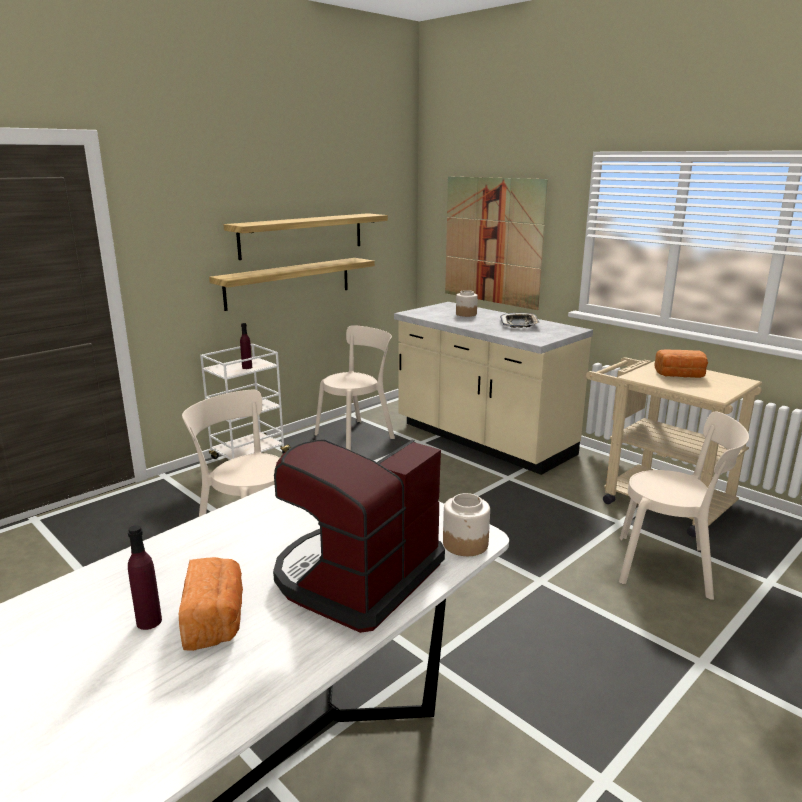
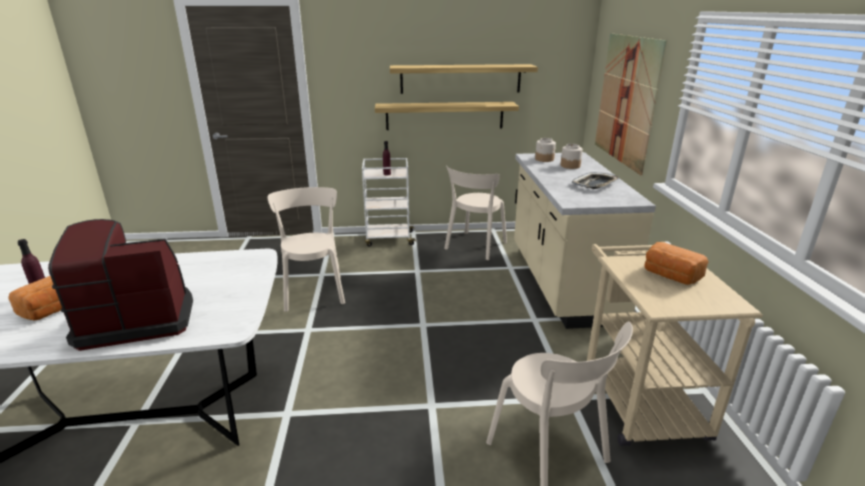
camera: 40 degrees right, 5 degrees up
beige chair [315,325,395,450] -> beige chair turned 120 degrees clockwise [444,165,507,260]
jar [443,493,490,556] -> jar moved to [535,138,556,162]

